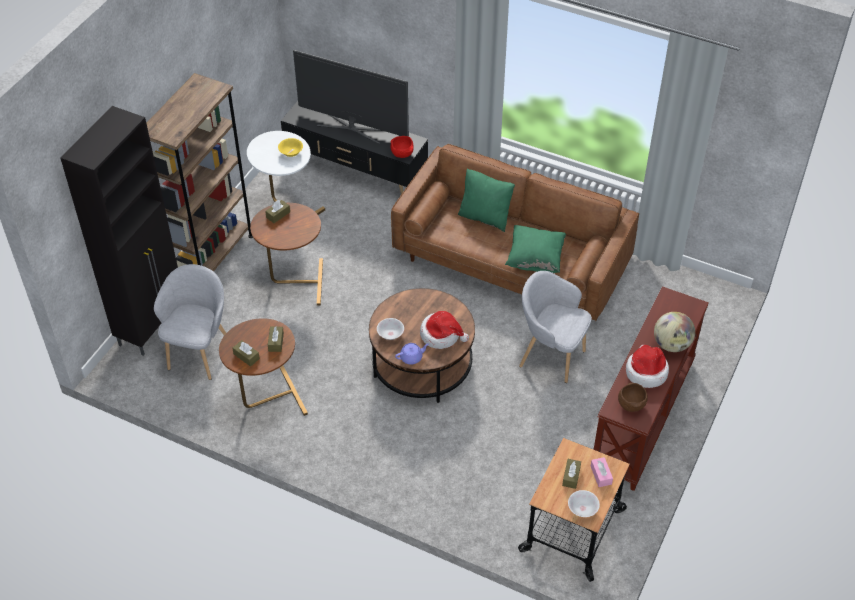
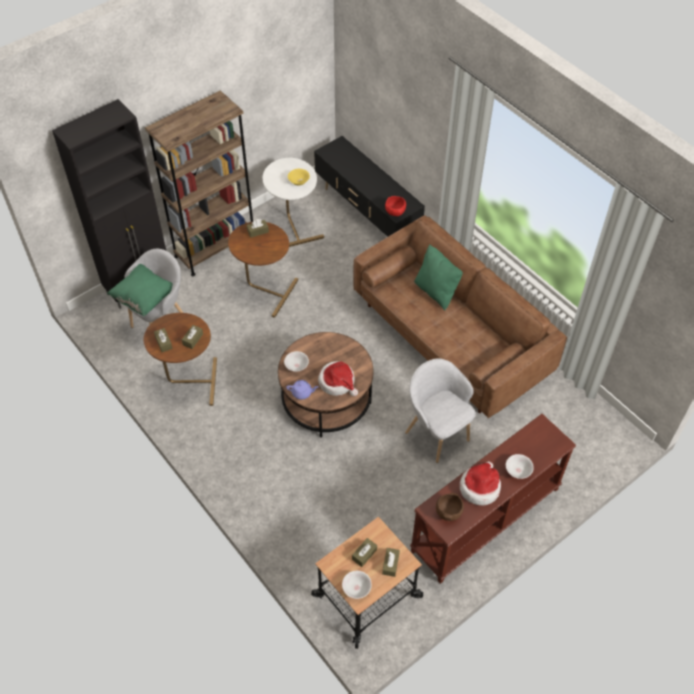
camera: 25 degrees right, 5 degrees up
television [293,50,409,144] -> none
green pillow [505,225,566,273] -> green pillow moved to [107,264,173,316]
pink tissue box [591,457,613,487] -> brown tissue box [382,548,400,577]
globe [654,312,695,352] -> white bowl [506,454,534,479]

